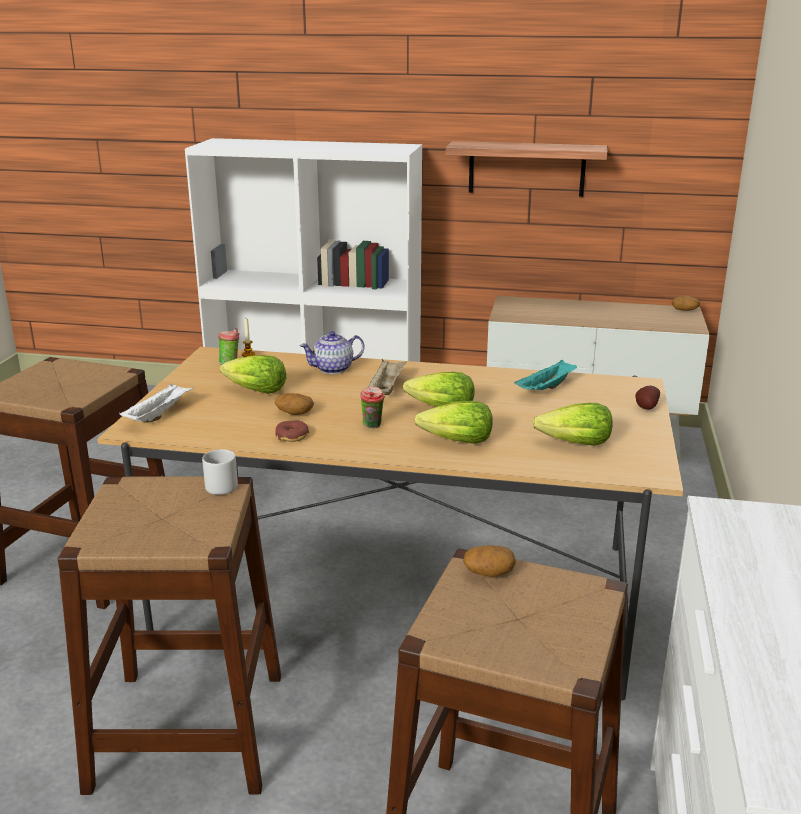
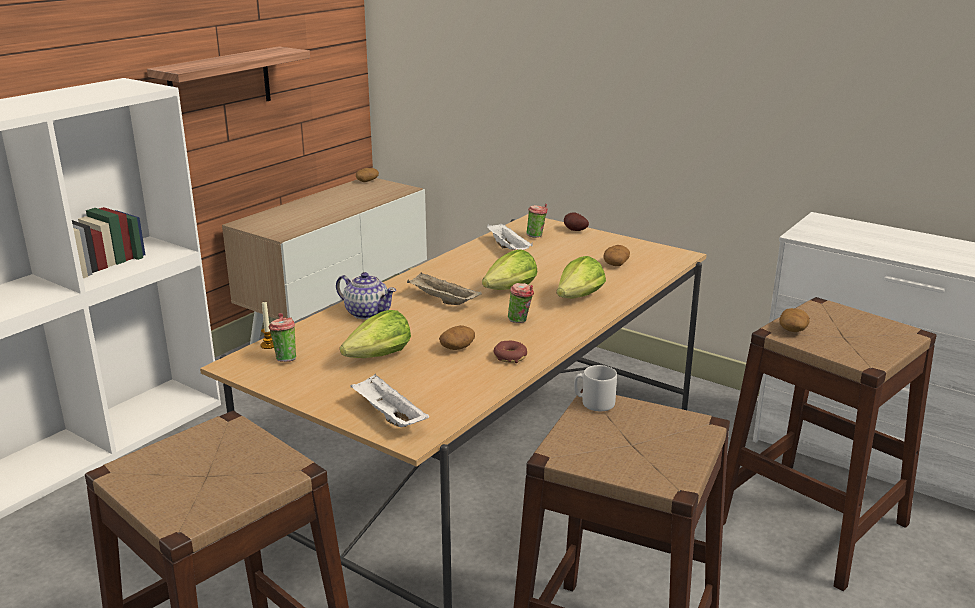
camera: 65 degrees left, 0 degrees up
teapot [300,331,364,374] -> teapot turned 60 degrees counterclockwise [336,272,396,319]
turquoise tray [514,360,577,390] -> white tray [487,223,533,250]
lettuce [533,403,613,446] -> potato [603,245,630,266]
none -> cup [526,203,548,238]

